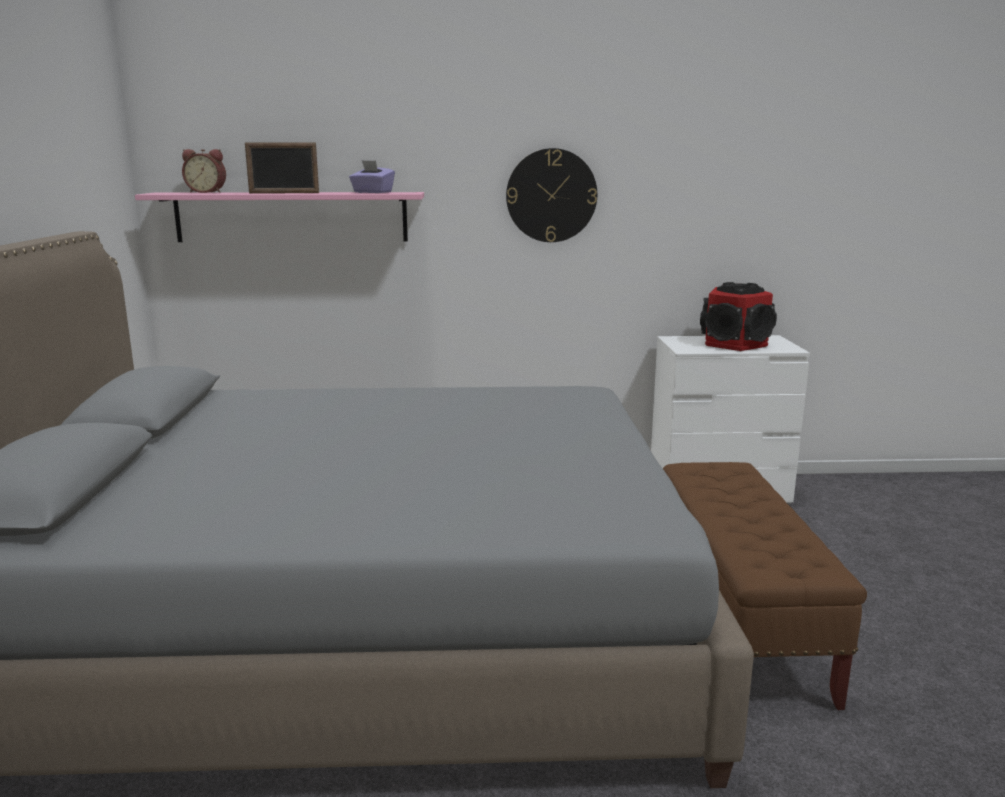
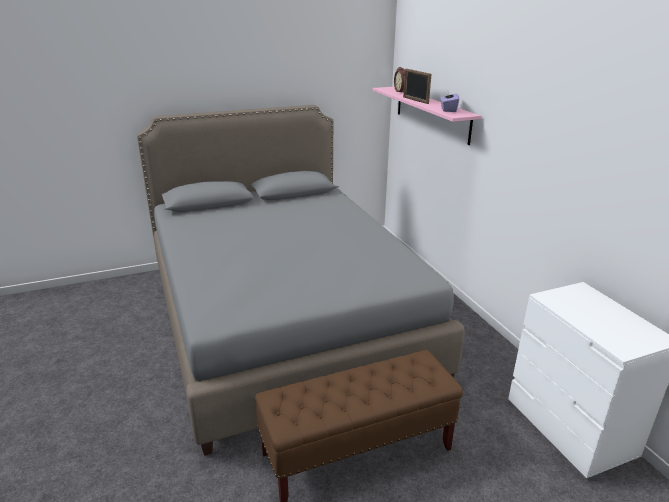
camera: 70 degrees right, 10 degrees up
wall clock [506,148,597,242] -> none
speaker [700,282,777,351] -> none

